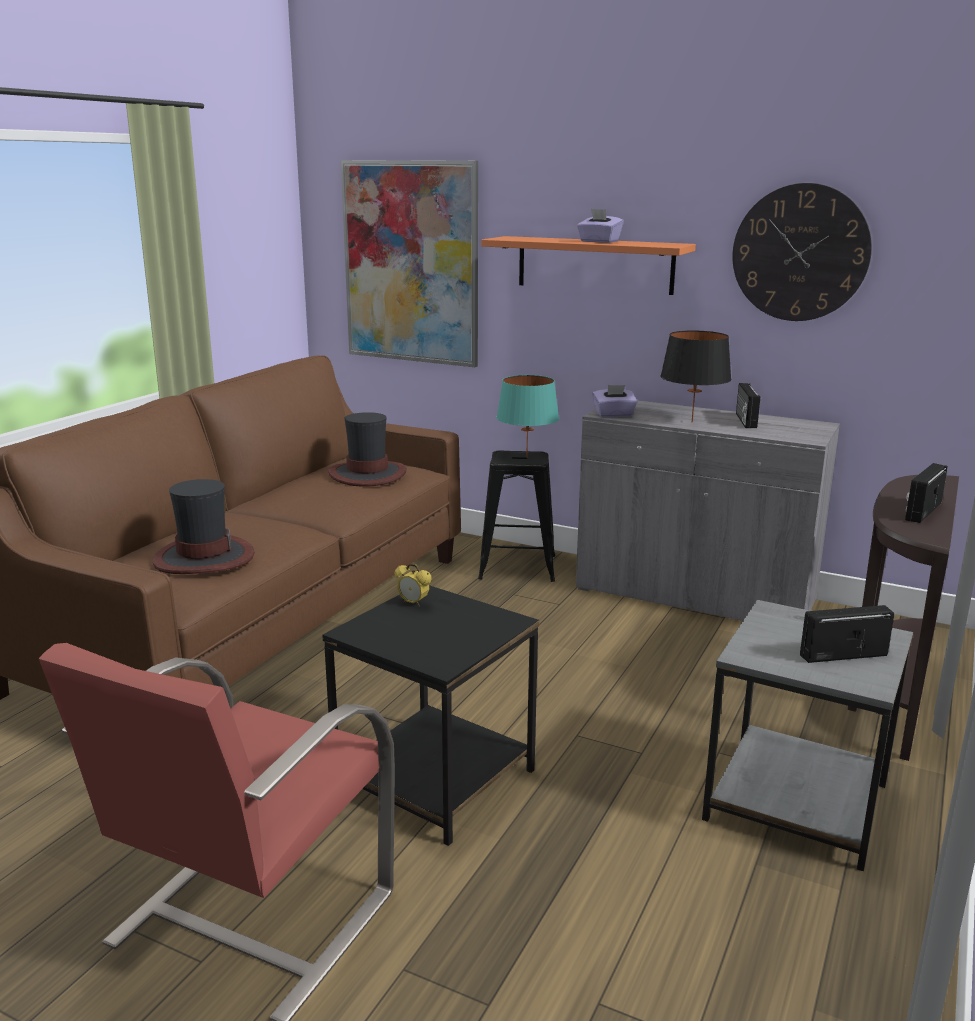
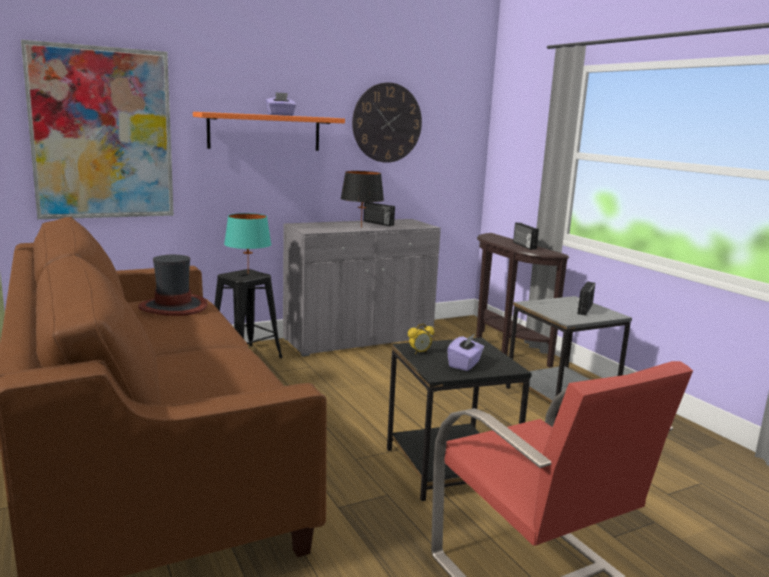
camera: 55 degrees left, 5 degrees down
hat [153,479,255,574] -> none
purple tissue box [592,385,637,417] -> purple tissue box moved to [447,334,484,371]

